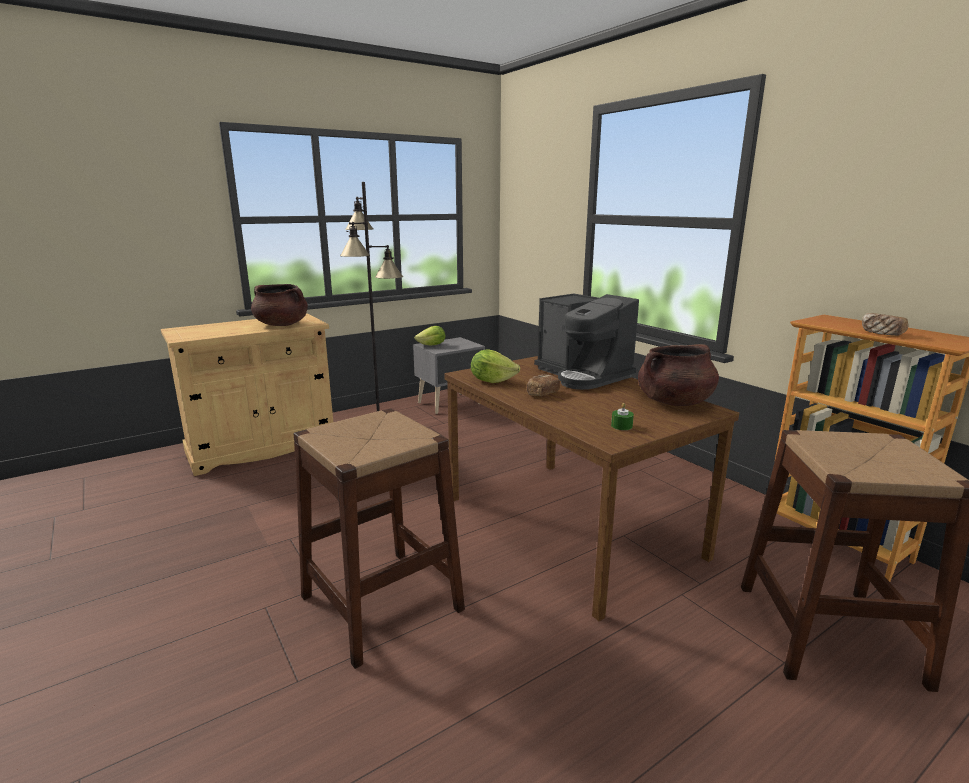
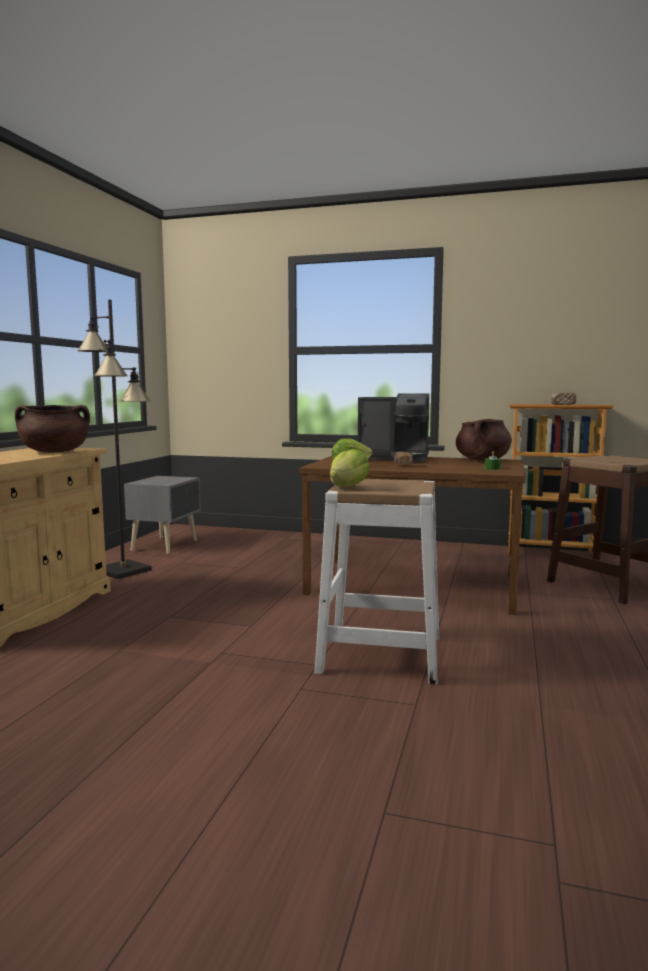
camera: 40 degrees left, 10 degrees down
brown stool [293,408,465,669] -> white stool [314,479,439,684]
lettuce [415,326,445,346] -> lettuce moved to [330,449,370,487]

